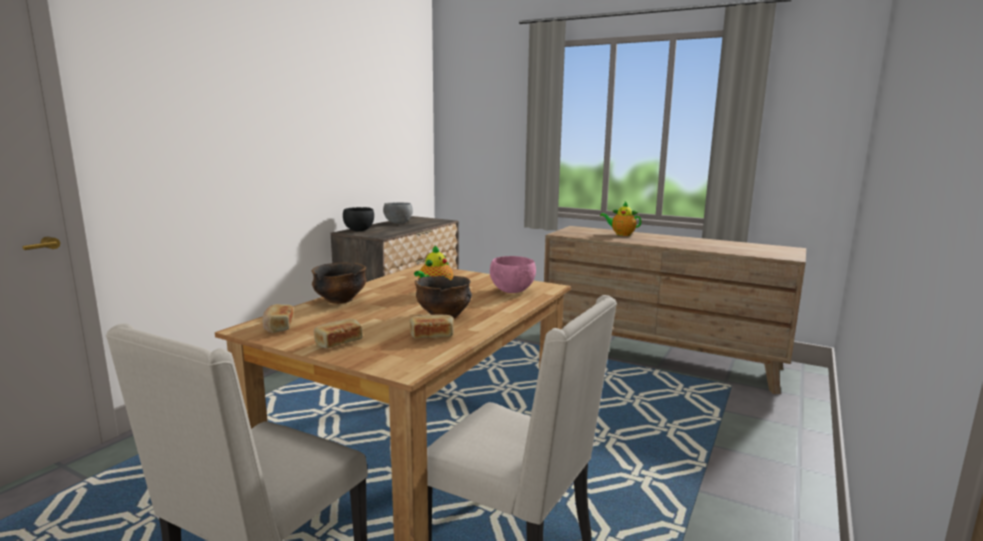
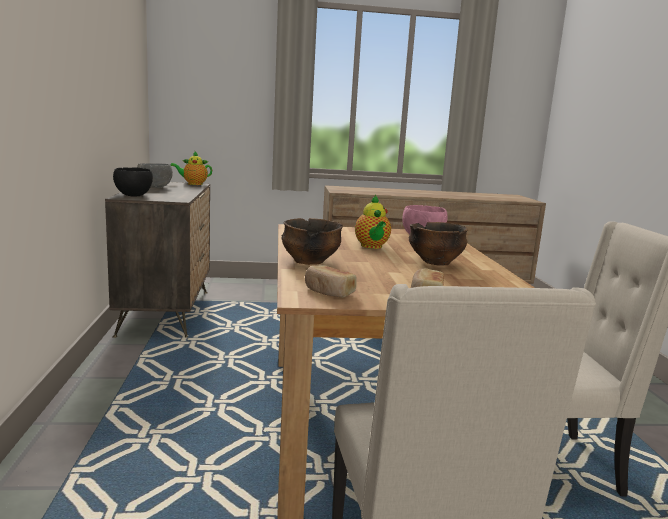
camera: 35 degrees left, 0 degrees up
bread [410,314,454,338] -> none
teapot [600,202,642,236] -> teapot moved to [170,151,212,185]

